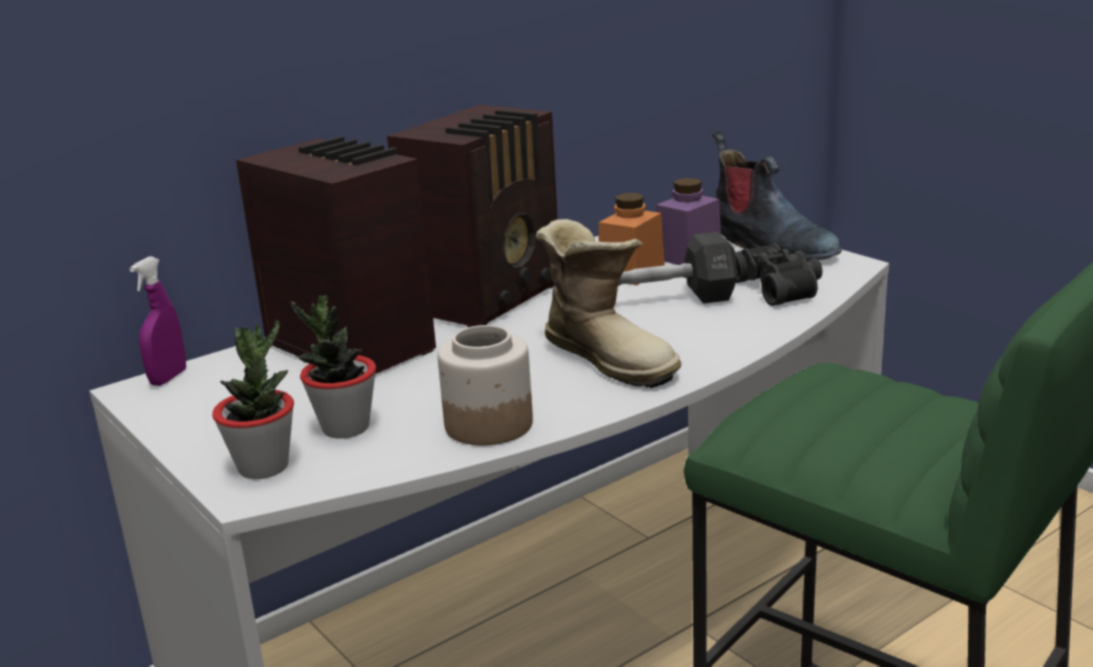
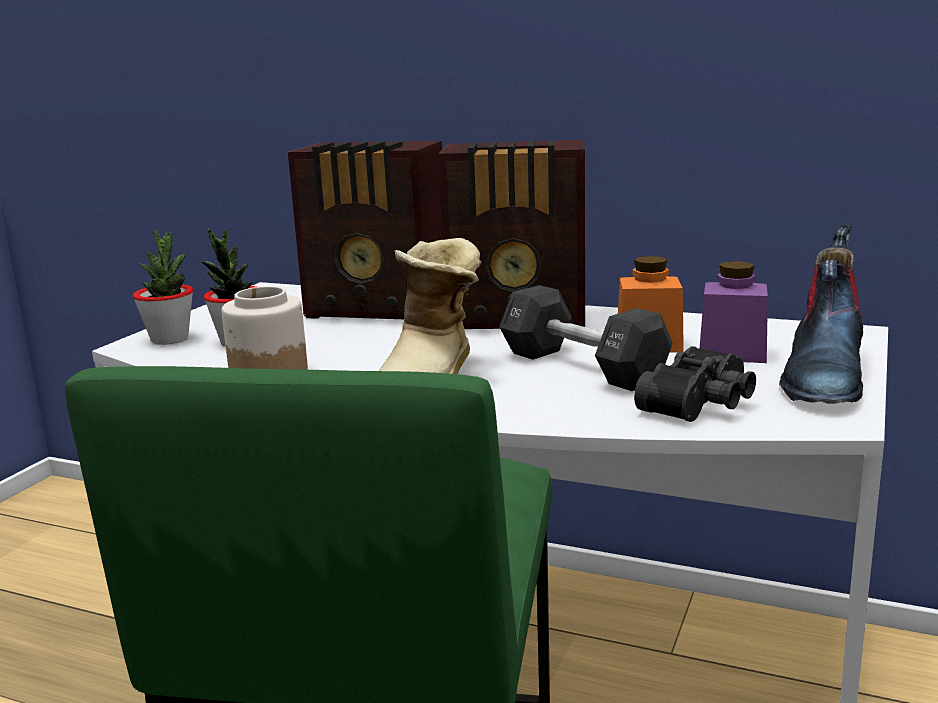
camera: 60 degrees right, 5 degrees down
purple spray bottle [129,256,186,386] -> none
radio [236,136,436,374] -> radio turned 90 degrees clockwise [288,141,442,319]

